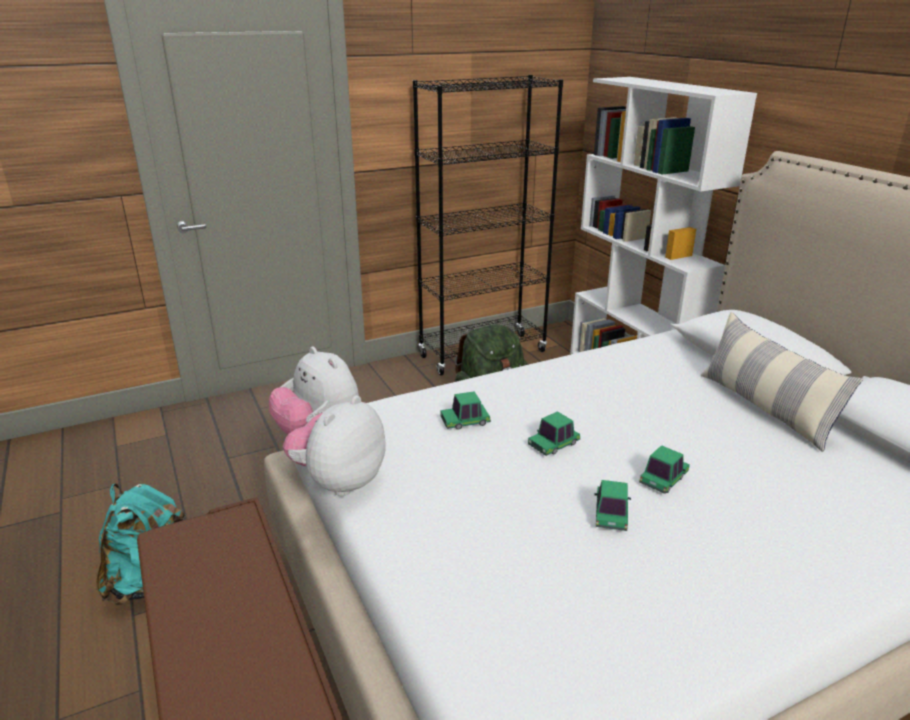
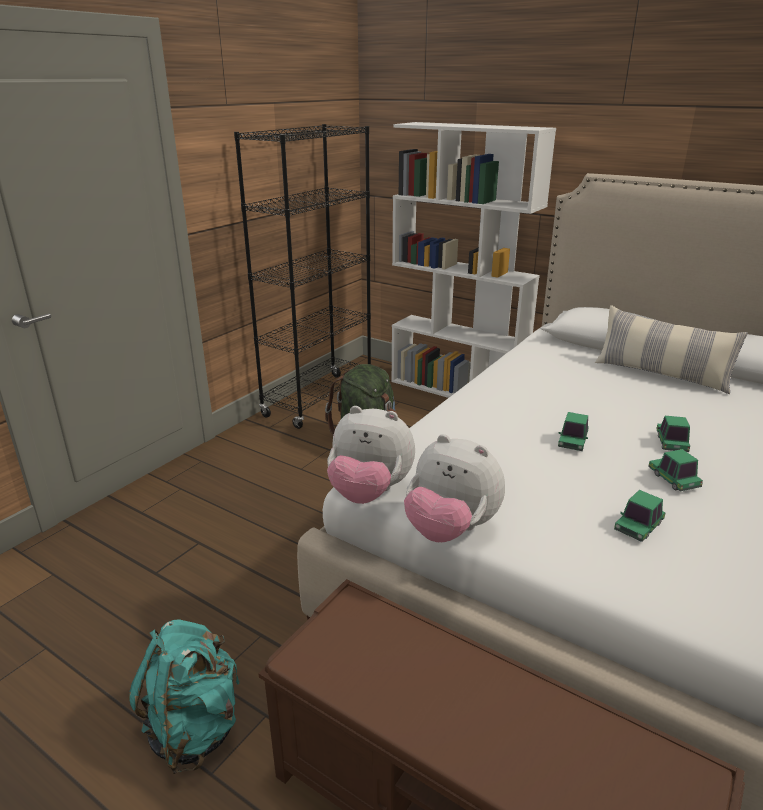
camera: 30 degrees left, 0 degrees up
plush toy [283,395,386,496] -> plush toy turned 60 degrees counterclockwise [404,434,505,542]
toy car [440,391,491,430] -> toy car moved to [614,490,666,542]

